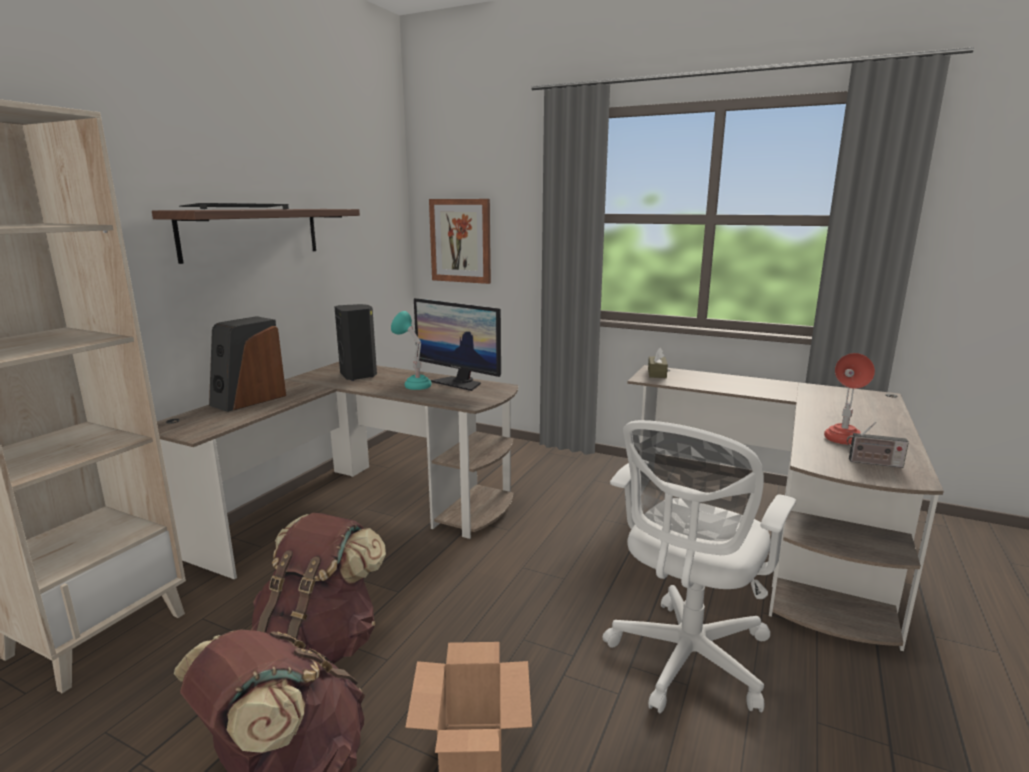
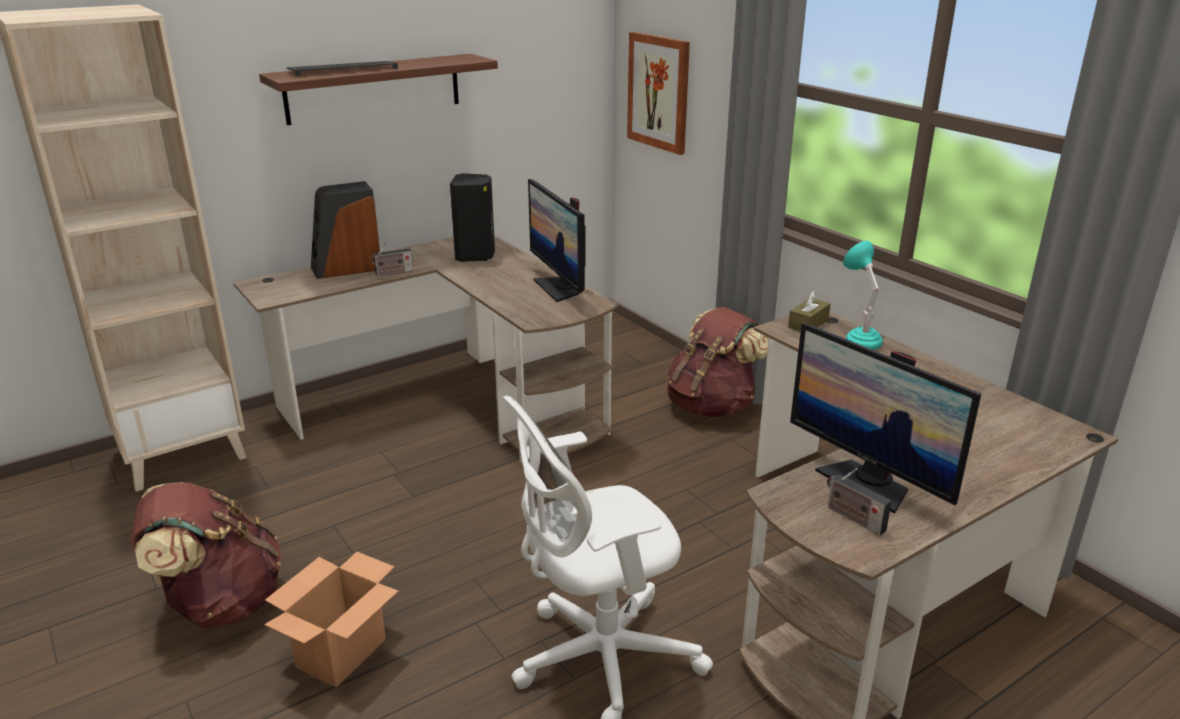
camera: 30 degrees right, 10 degrees up
brown backpack [251,513,386,664] -> brown backpack moved to [667,307,769,417]
turquoise table lamp [391,311,432,390] -> turquoise table lamp moved to [843,241,883,350]
red table lamp [824,353,875,445] -> monitor [790,323,982,513]
none -> radio [370,241,414,277]

